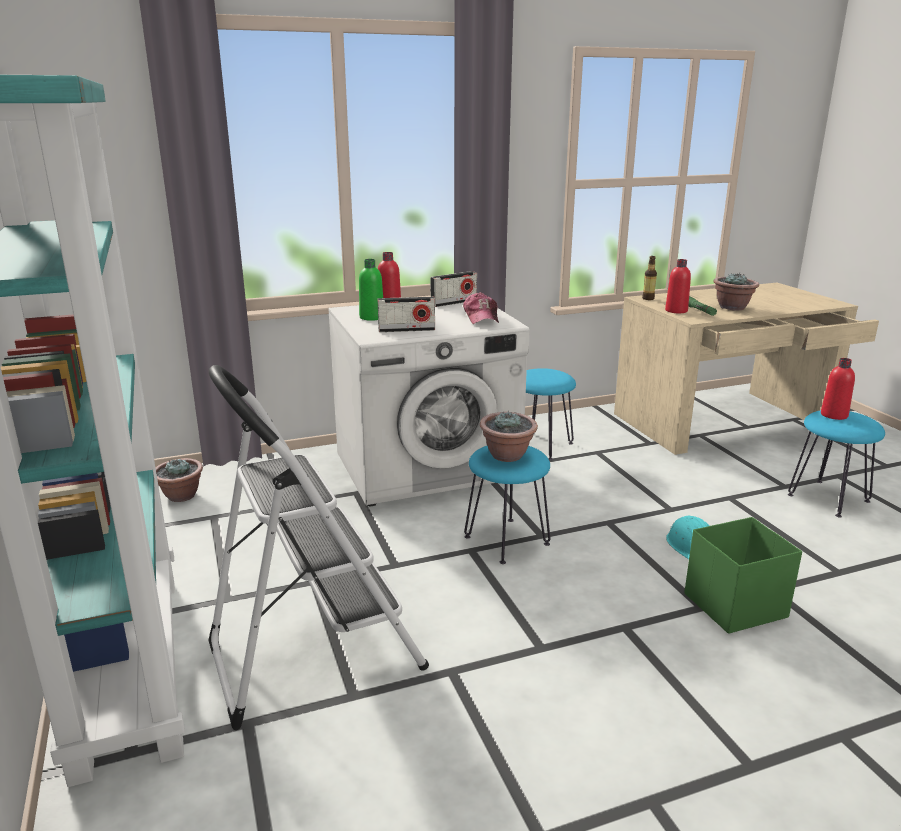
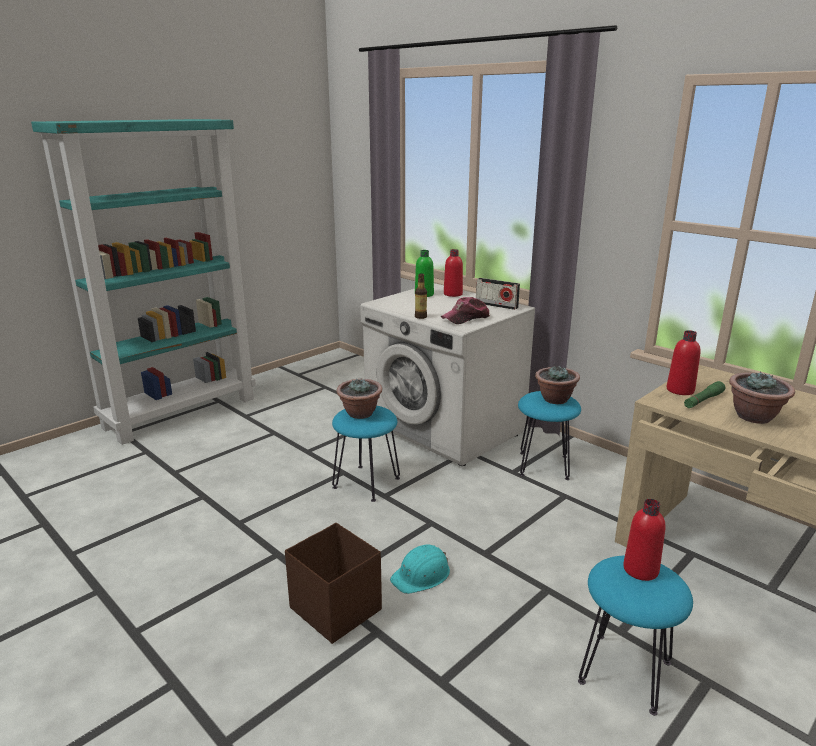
camera: 65 degrees right, 0 degrees up
potted plant [156,458,203,502] -> potted plant moved to [535,365,580,404]
step ladder [208,365,429,730] -> none
radio [377,297,435,332] -> none
bottle [642,256,657,300] -> bottle moved to [415,274,427,319]
green storage box [685,517,802,634] -> brown storage box [285,523,382,644]

